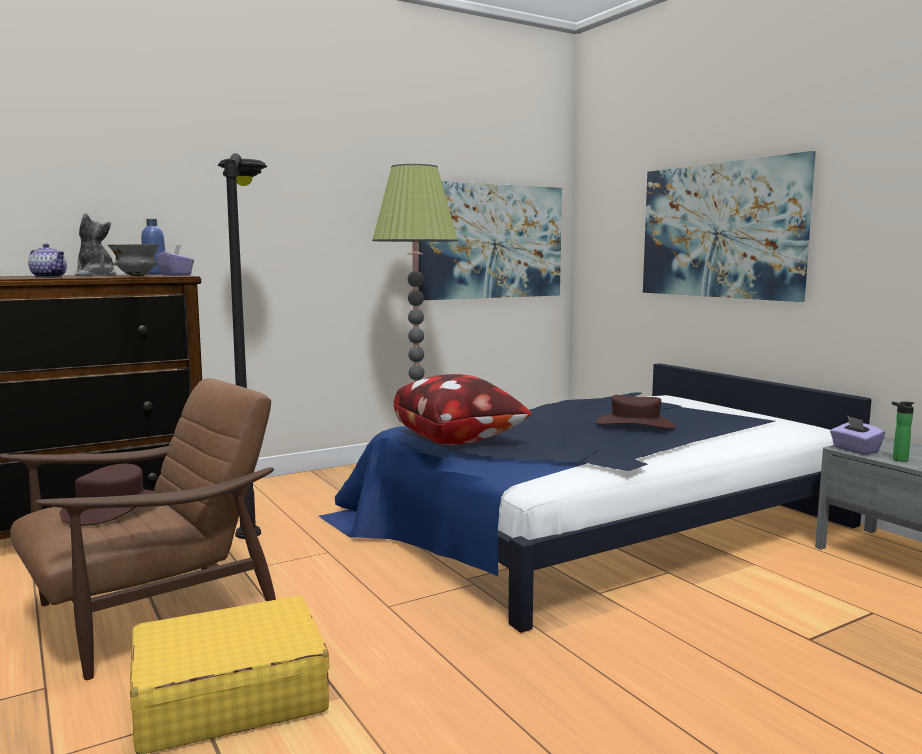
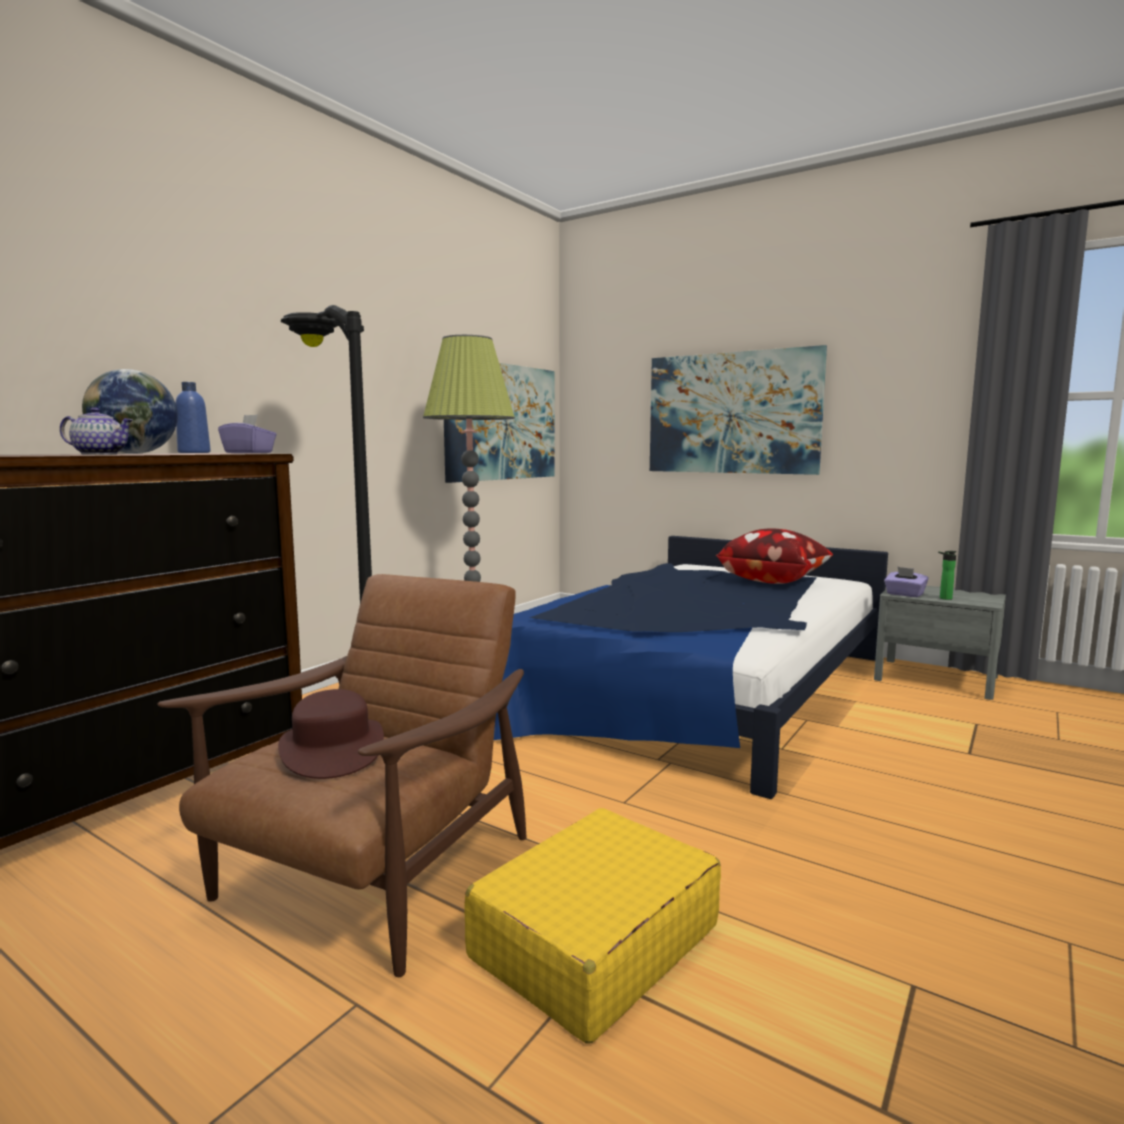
camera: 25 degrees left, 0 degrees up
plush toy [75,213,117,276] -> globe [82,369,178,454]
grey bowl [108,244,159,276] -> none
pillow [394,374,532,445] -> pillow moved to [716,529,833,584]
brown hat [595,395,676,429] -> none

